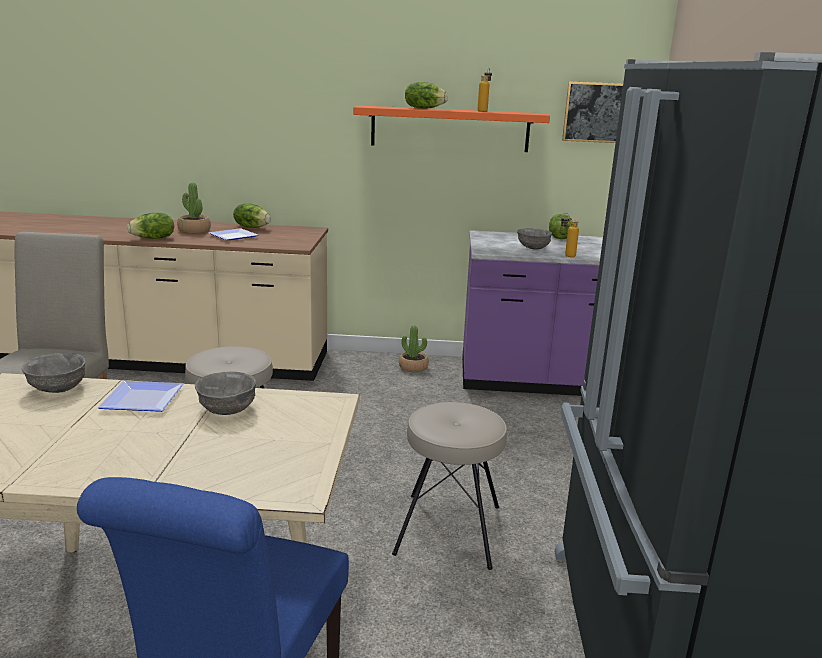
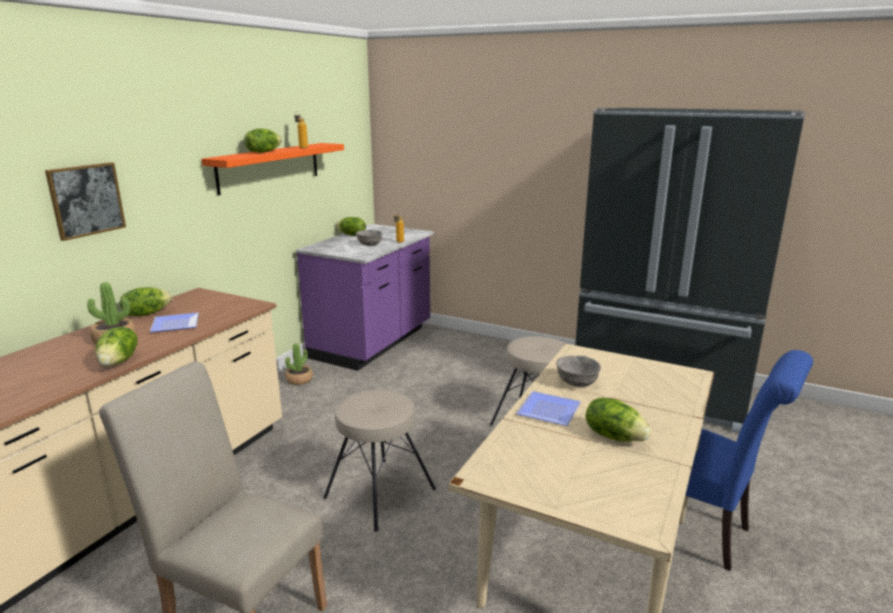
camera: 65 degrees left, 0 degrees up
grey bowl [22,353,85,393] -> none
picture [562,81,623,143] -> picture moved to [45,162,126,241]
none -> lettuce [585,397,651,442]

